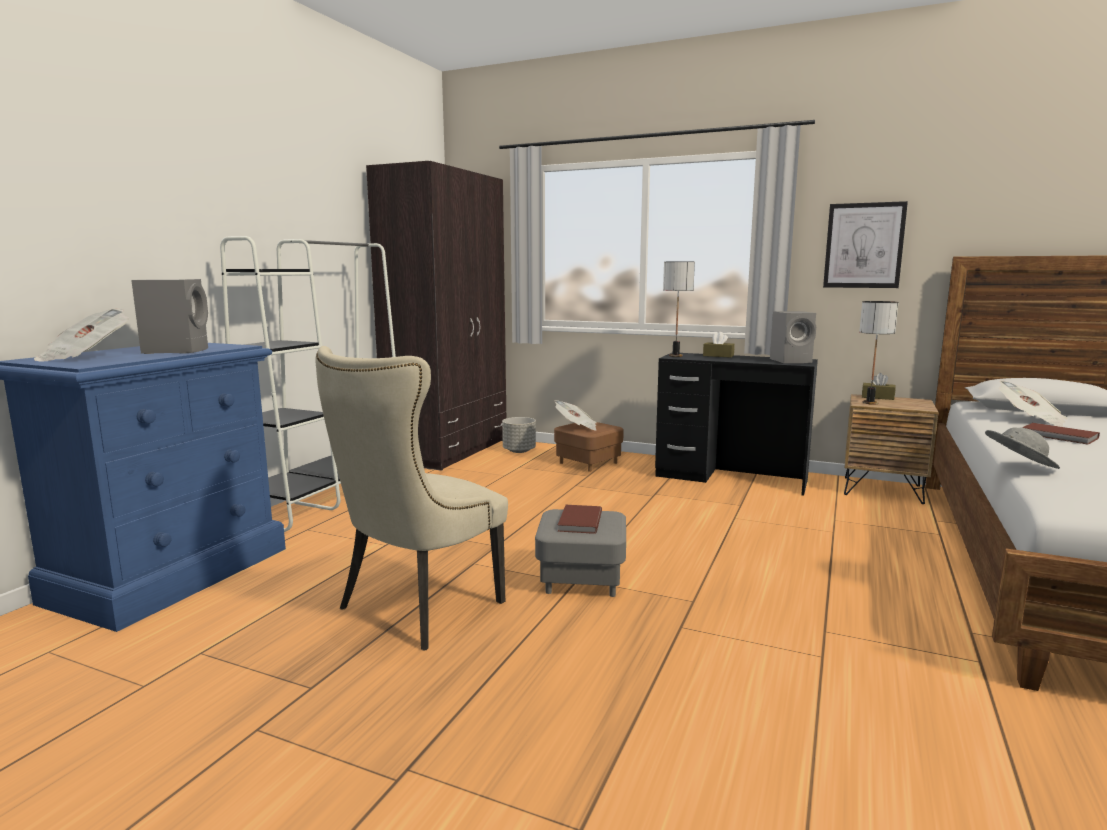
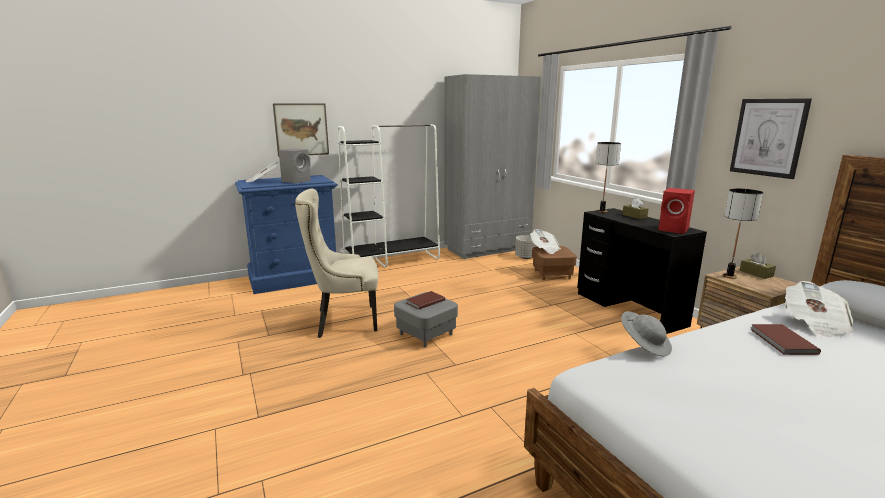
camera: 40 degrees right, 5 degrees up
brown wardrobe [366,161,506,471] -> grey wardrobe [444,74,541,259]
grey speaker [770,311,816,363] -> red speaker [658,188,695,234]
none -> picture [273,103,329,157]

